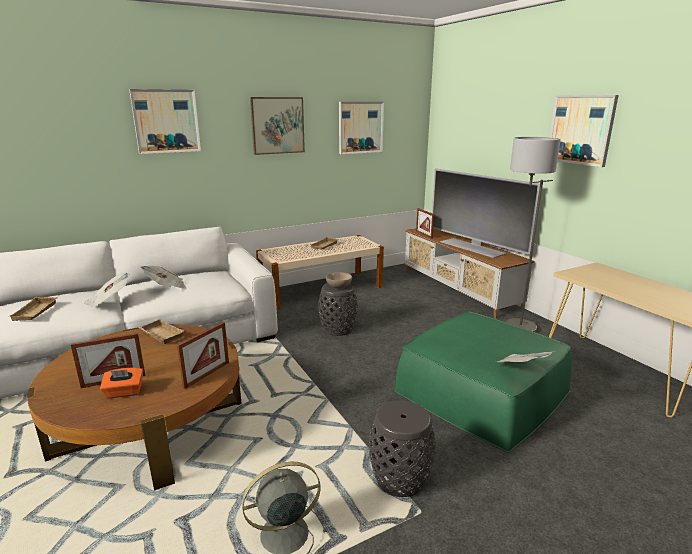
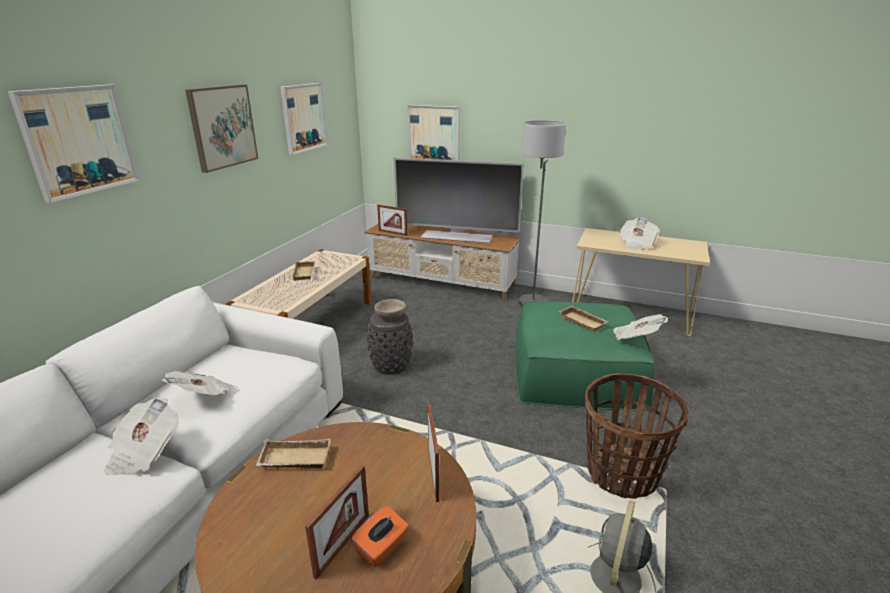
camera: 40 degrees left, 5 degrees up
beige tray [10,297,58,321] -> beige tray moved to [559,306,608,332]
grey stool [369,400,436,497] -> basket [585,373,689,499]
picture [550,95,619,167] -> picture moved to [407,105,460,160]
none -> newspaper [620,218,660,250]

